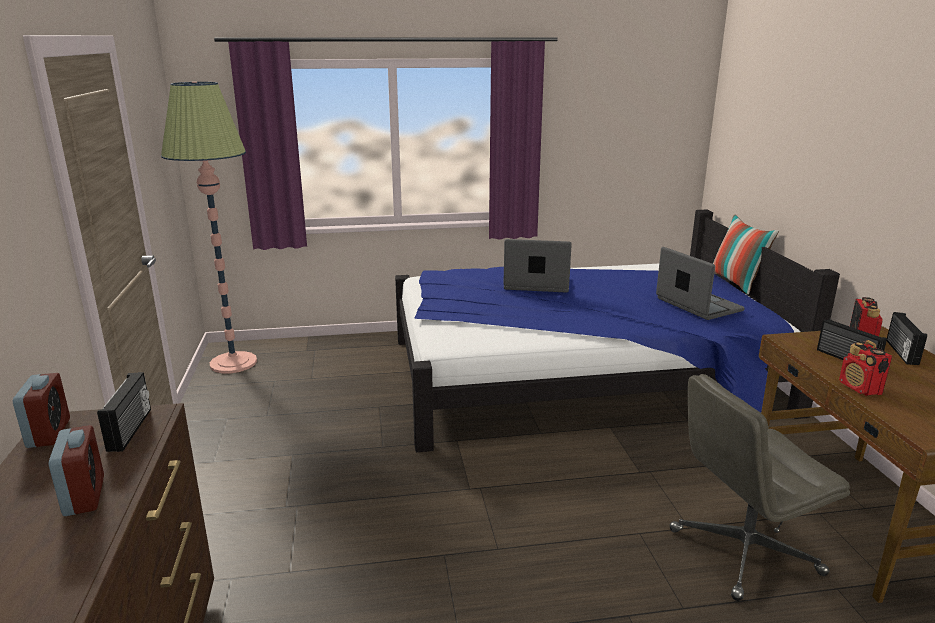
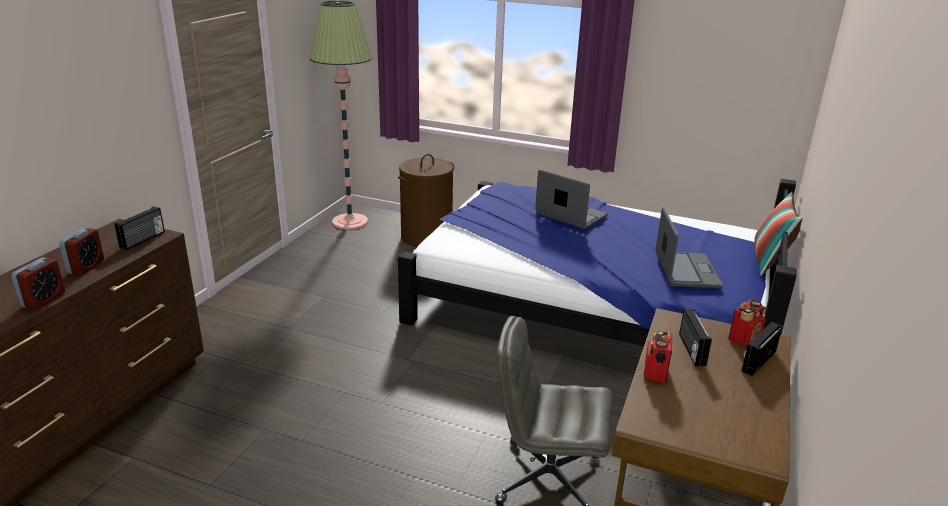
camera: 30 degrees right, 5 degrees up
alarm clock [13,373,70,448] -> alarm clock moved to [11,257,65,310]
none -> brown laundry basket [398,154,454,247]

